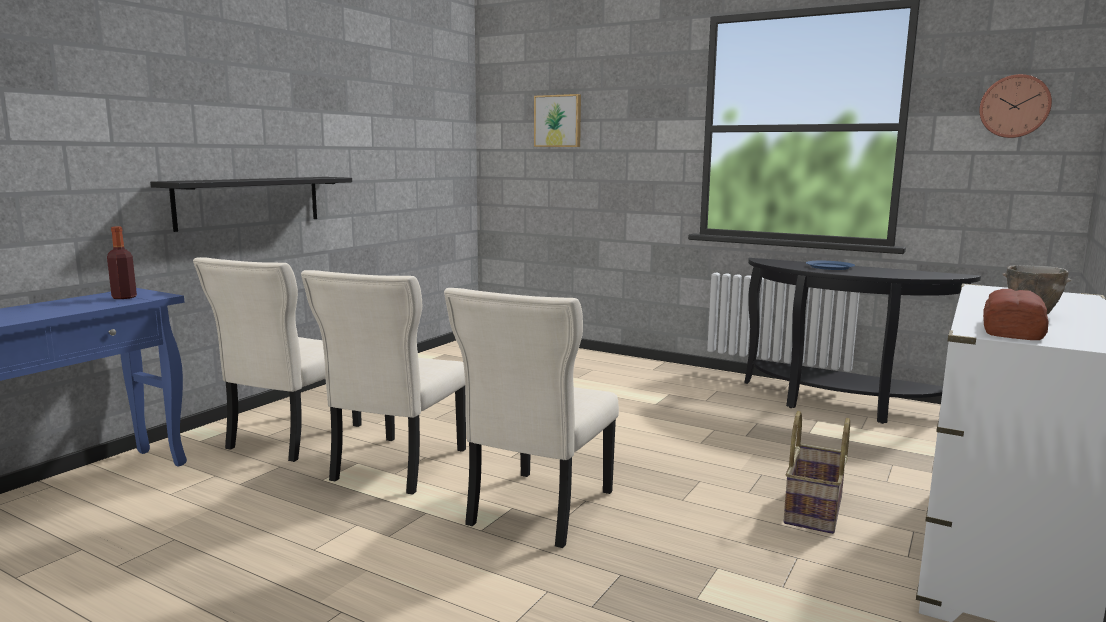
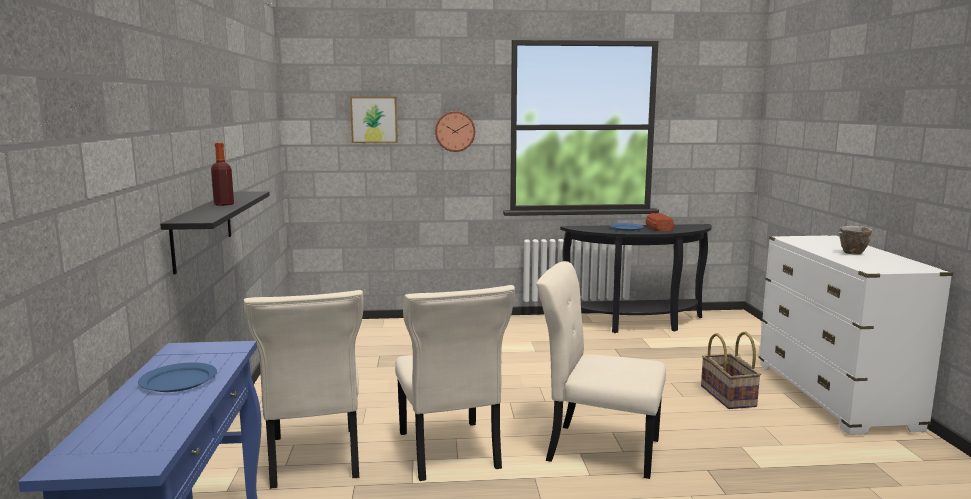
camera: 35 degrees left, 0 degrees up
bottle [107,226,137,299] -> bottle moved to [211,143,234,206]
beige chair [444,288,619,548] -> beige chair turned 120 degrees clockwise [536,261,666,479]
wall clock [979,74,1052,138] -> wall clock moved to [435,111,475,152]
bread [983,289,1048,340] -> bread moved to [646,213,674,231]
none -> blue plate [138,362,217,392]

